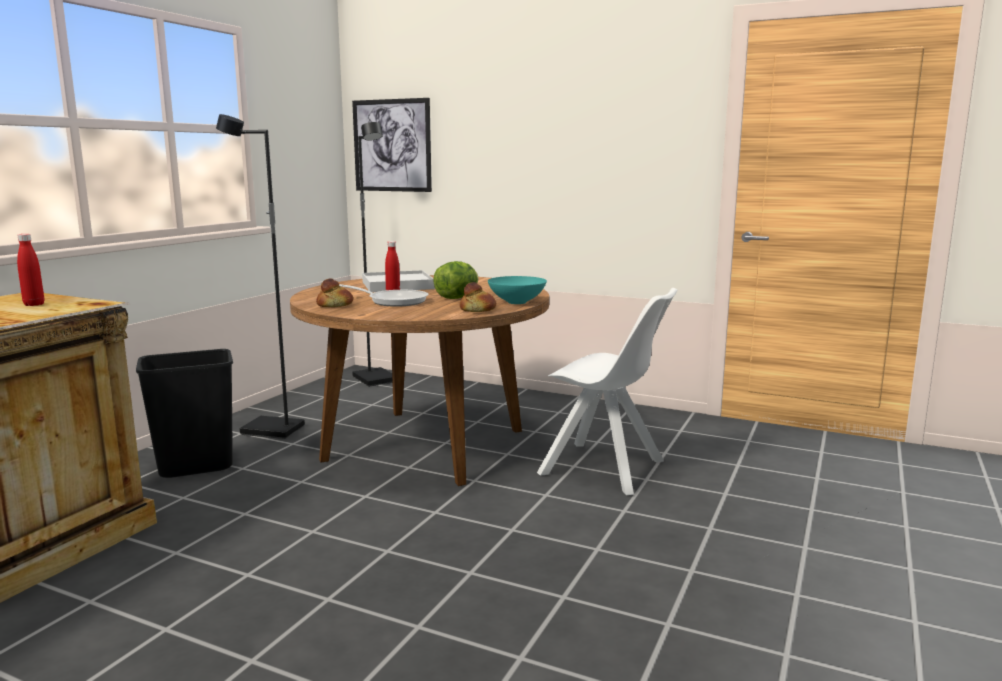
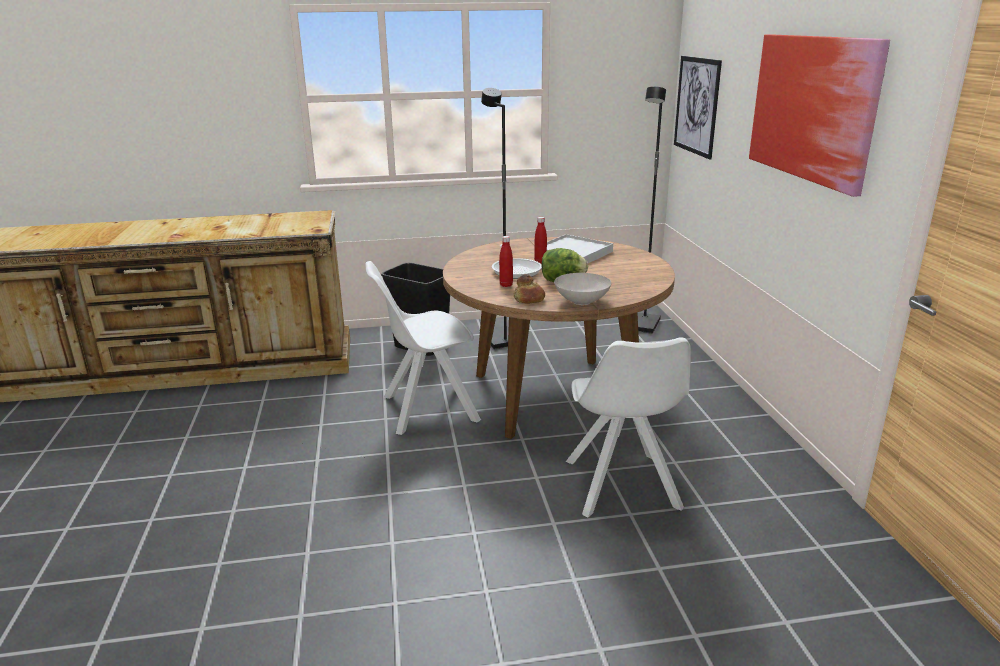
camera: 55 degrees right, 10 degrees up
red bottle [17,234,44,306] -> red bottle moved to [499,236,513,287]
bread [316,279,353,307] -> none
turquoise bowl [488,276,547,304] -> white bowl [554,273,611,305]
none -> white chair [366,261,481,435]
none -> picture [749,34,890,197]

